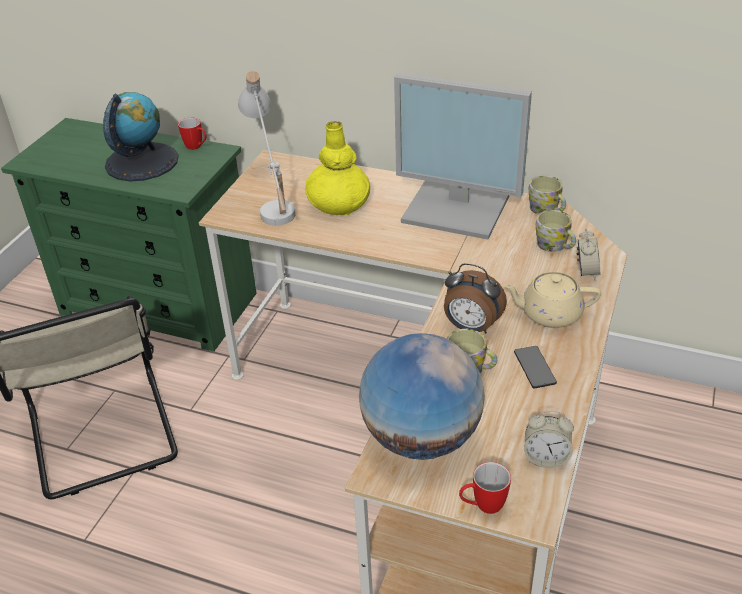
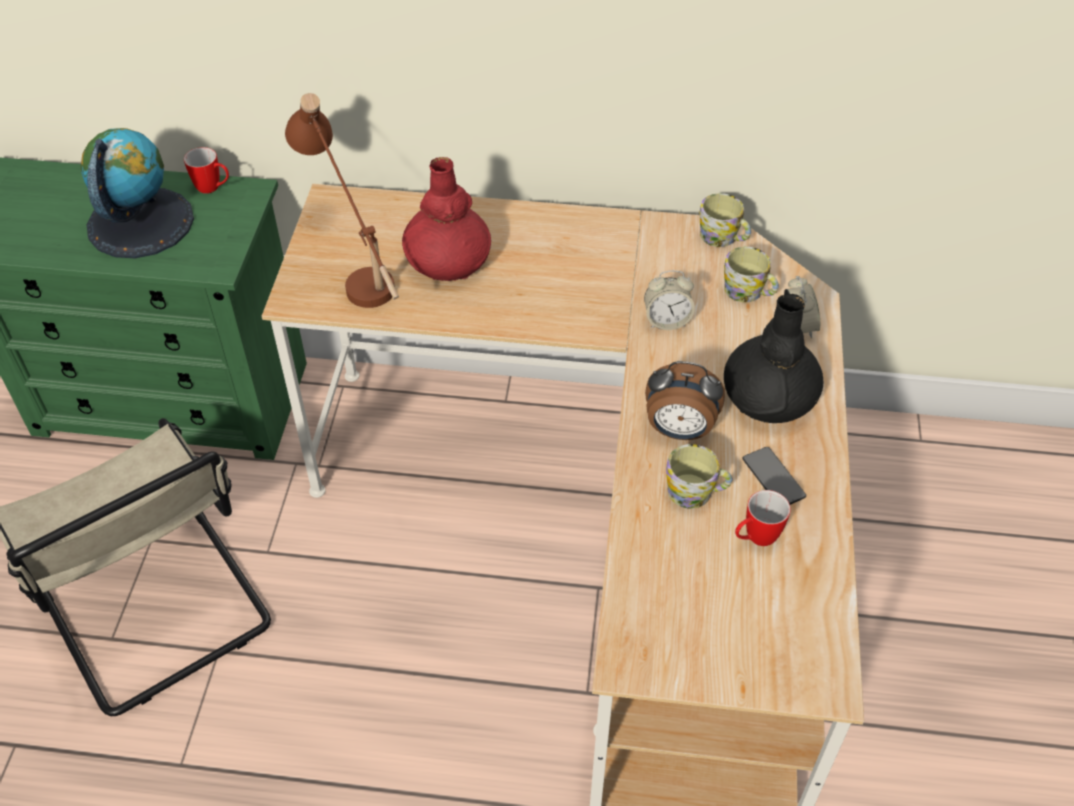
camera: 15 degrees left, 10 degrees up
white table lamp [238,71,296,226] -> brown table lamp [285,93,399,308]
yellow vase [305,121,370,215] -> red vase [402,157,491,281]
globe [359,333,485,460] -> none
monitor [394,73,532,239] -> none
mug [459,462,511,514] -> mug moved to [735,490,791,546]
beige teapot [502,272,601,328] -> black vase [724,294,823,423]
alarm clock [524,410,574,468] -> alarm clock moved to [644,270,695,330]

